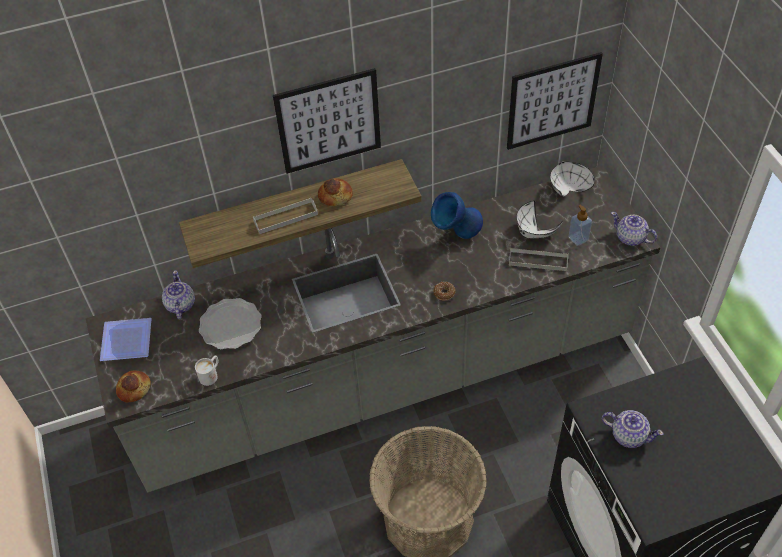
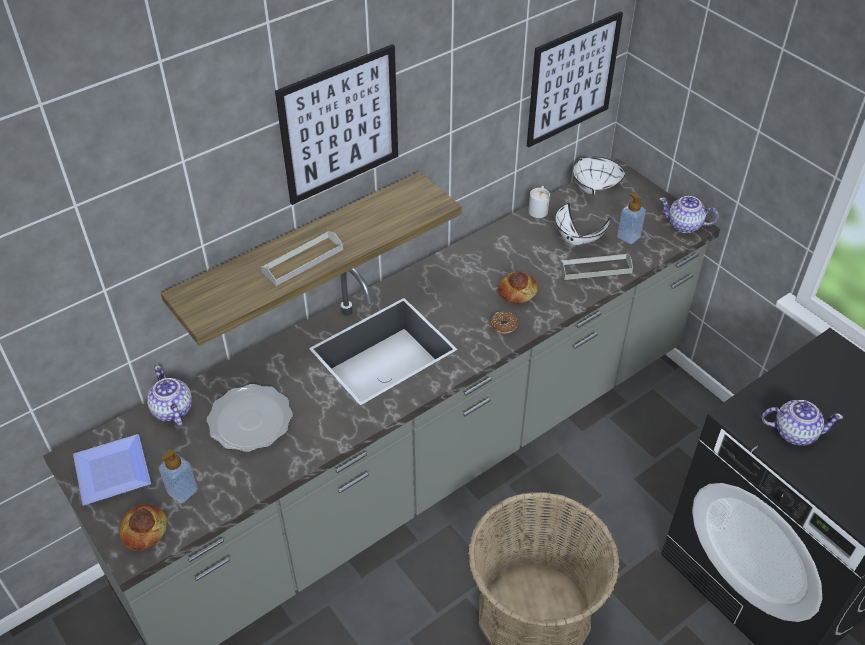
camera: 20 degrees left, 5 degrees down
white mug [195,355,218,386] -> white mug moved to [528,186,550,218]
bread [318,178,353,206] -> bread moved to [498,271,538,303]
blue vase [431,192,483,239] -> none
none -> soap dispenser [159,450,198,503]

